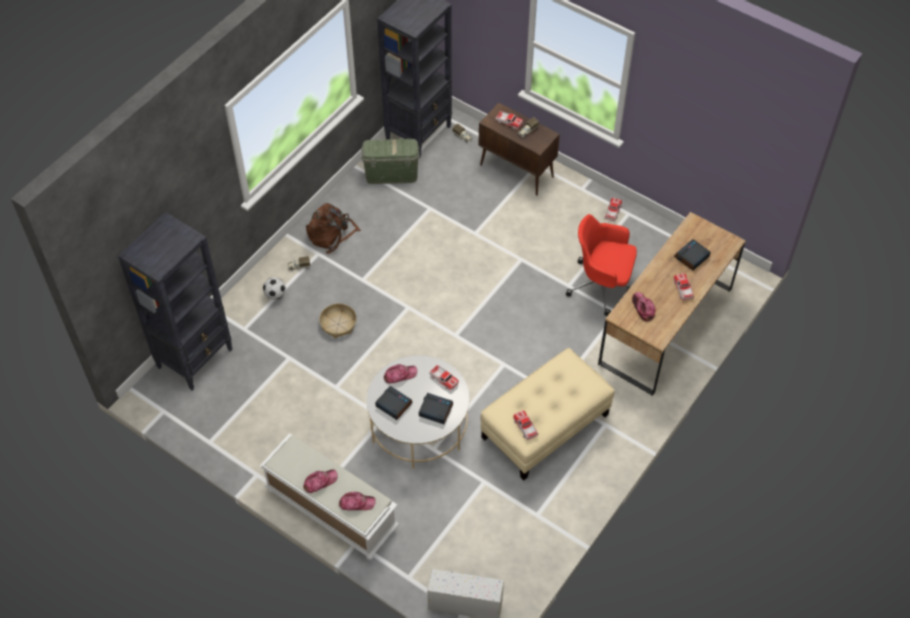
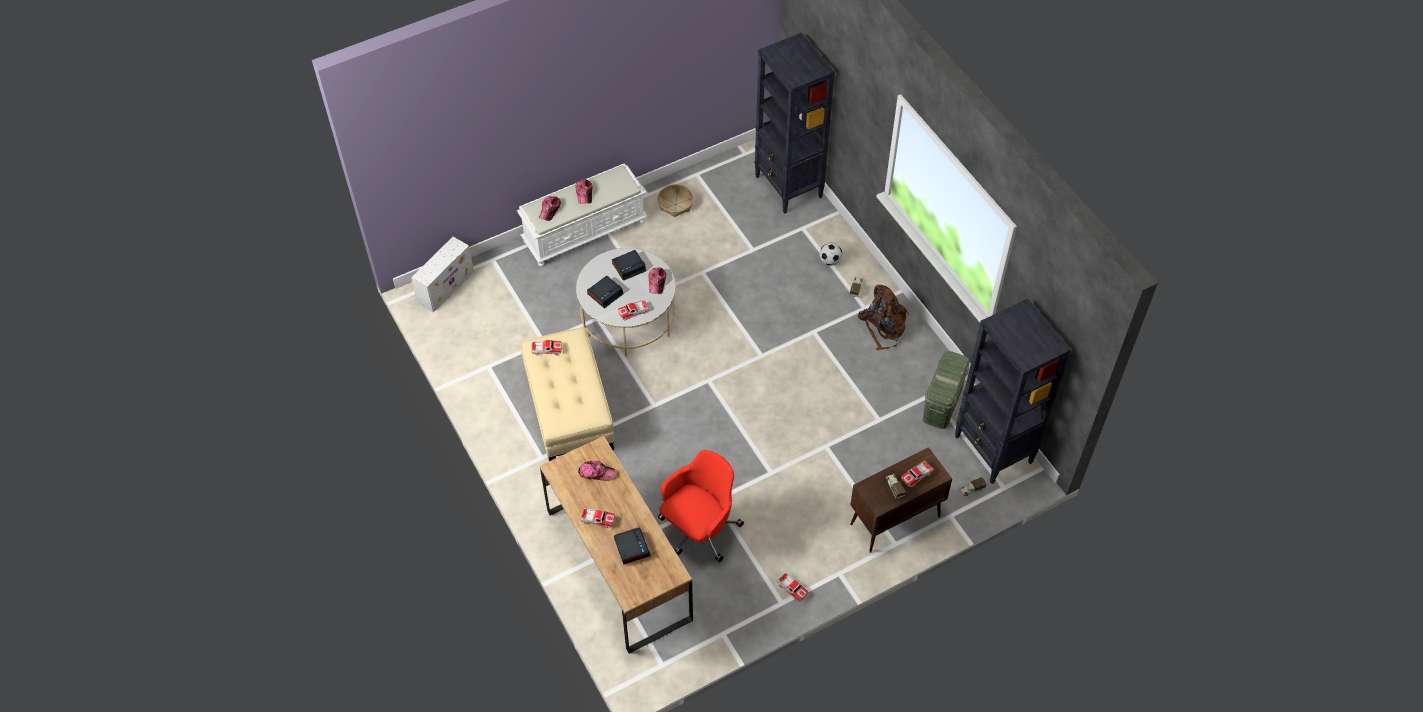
camera: 115 degrees right, 0 degrees up
basket [319,303,357,338] -> basket moved to [658,184,694,217]

